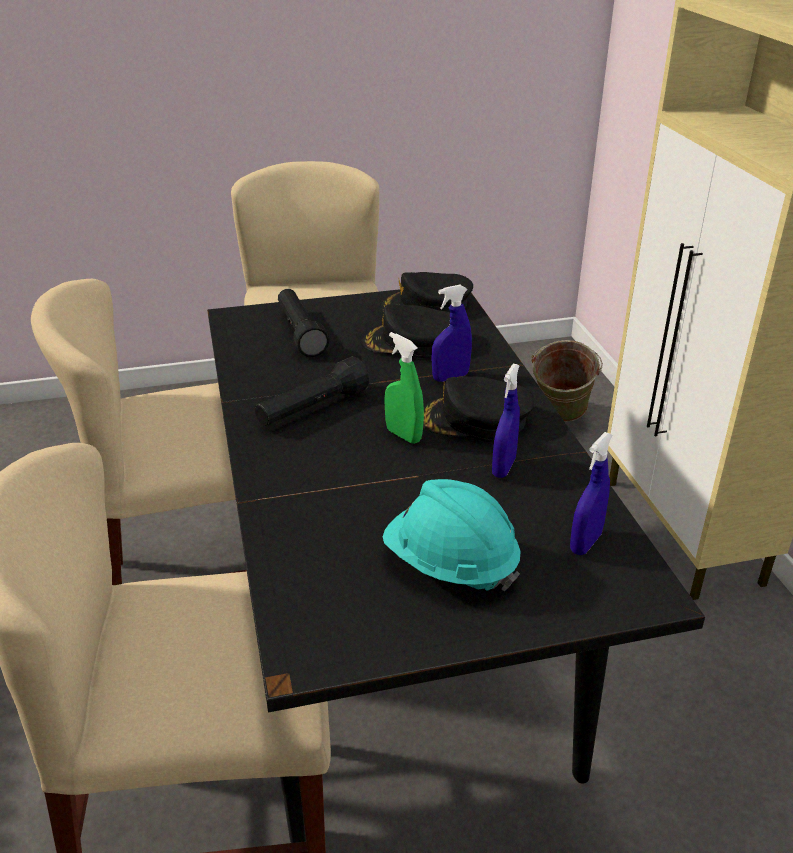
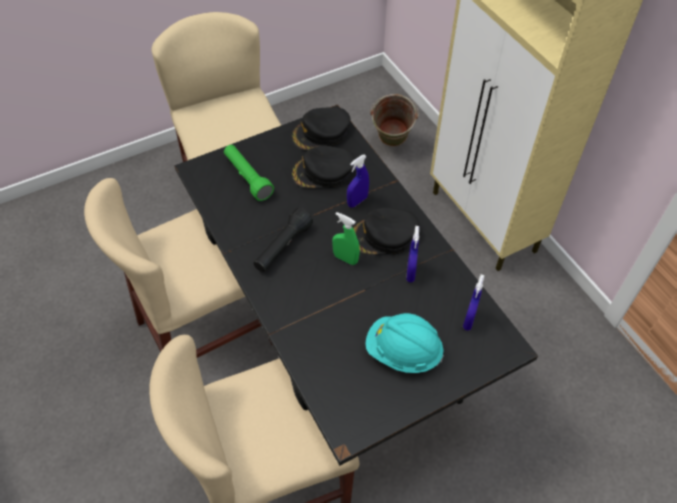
camera: 15 degrees left, 20 degrees up
black flashlight [278,289,330,357] -> green flashlight [224,145,274,201]

